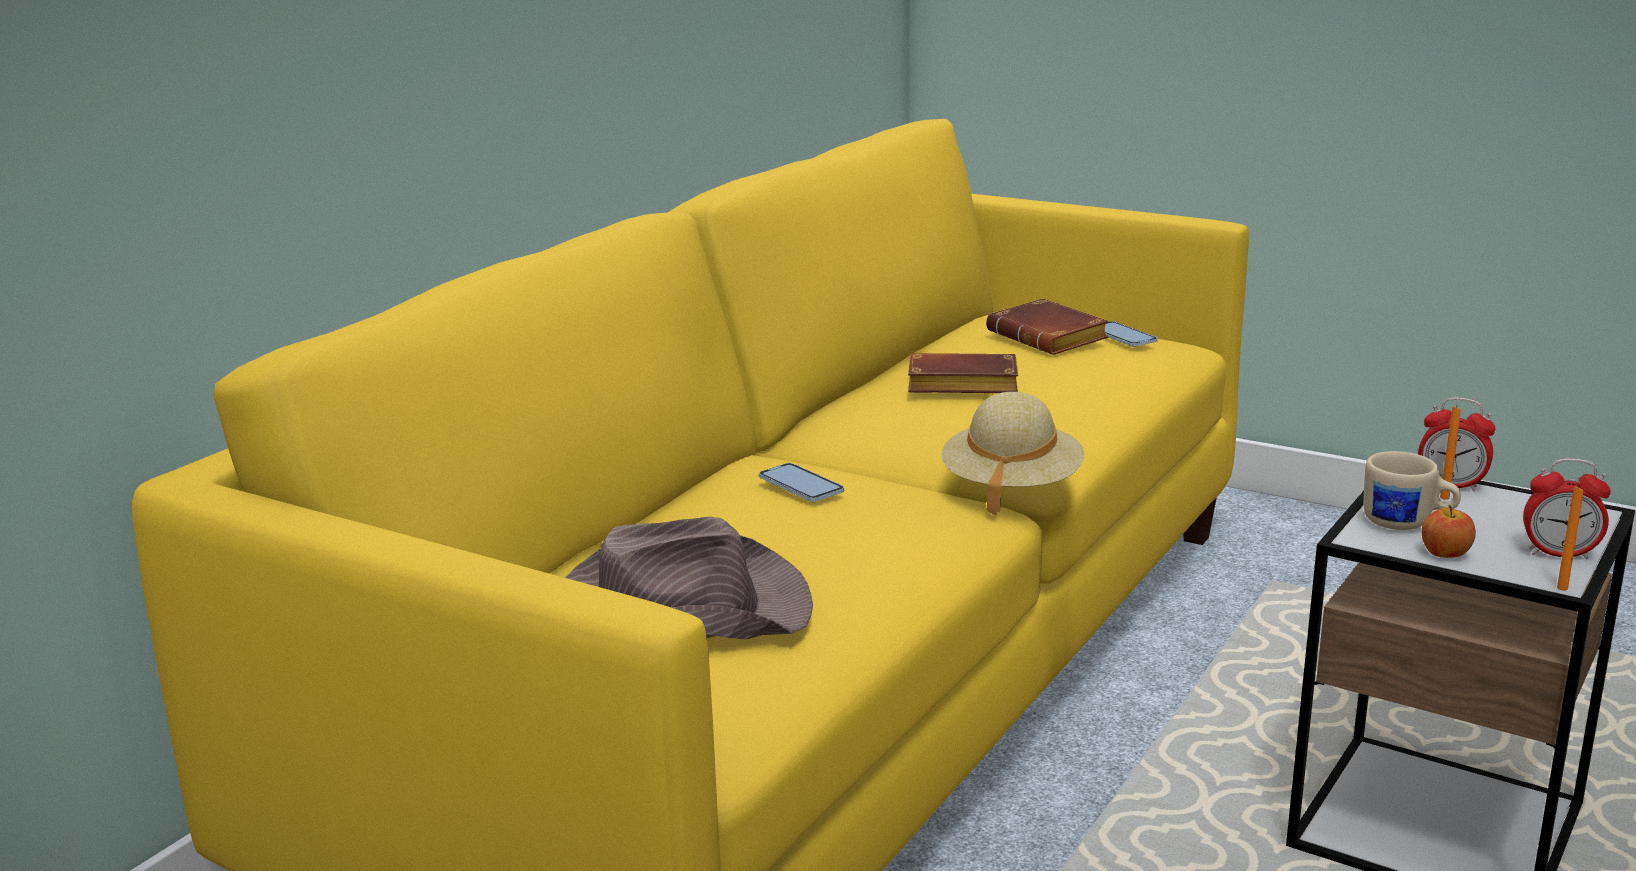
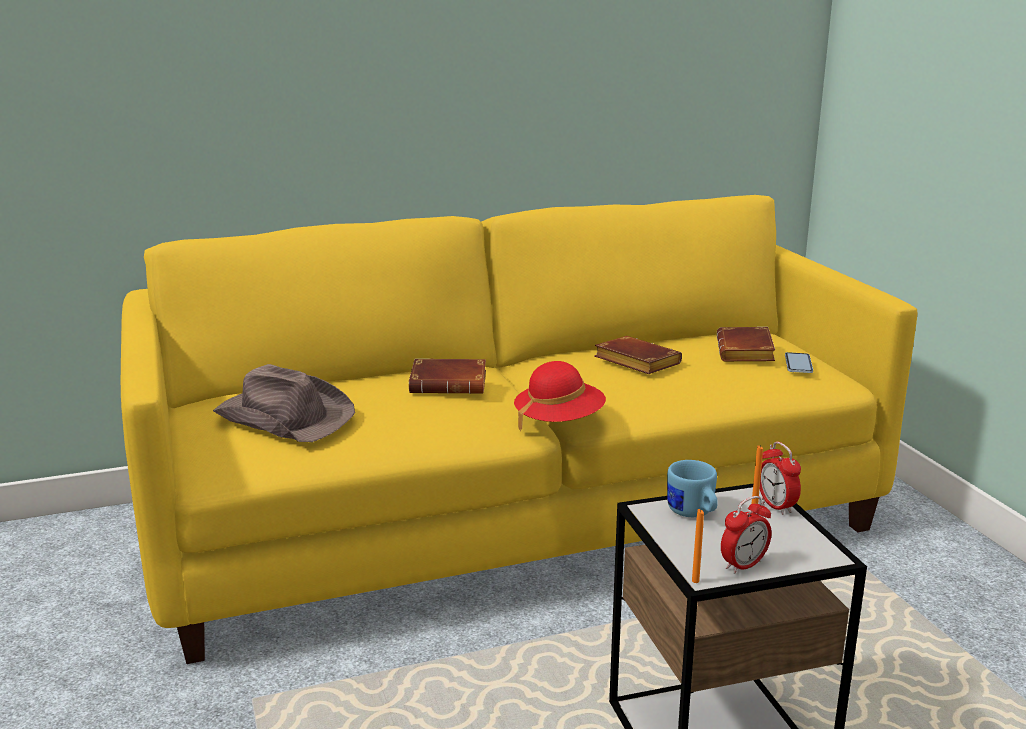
camera: 40 degrees right, 0 degrees up
phone [759,463,844,502] -> brown book [409,359,486,394]
beige hat [941,392,1084,516] -> red hat [514,361,606,431]
beige mug [1363,451,1461,530] -> blue mug [667,460,718,517]
apple [1422,504,1476,558] -> none
alarm clock [1523,458,1611,559] -> alarm clock turned 90 degrees counterclockwise [721,496,772,574]

